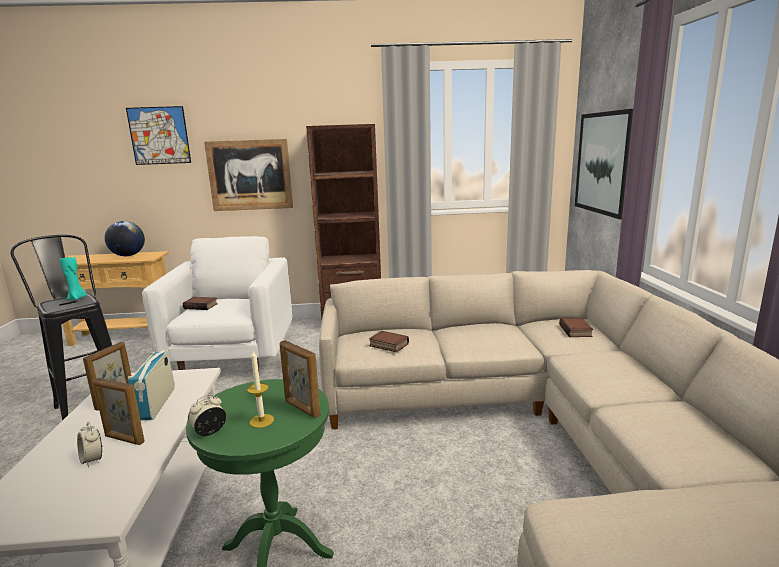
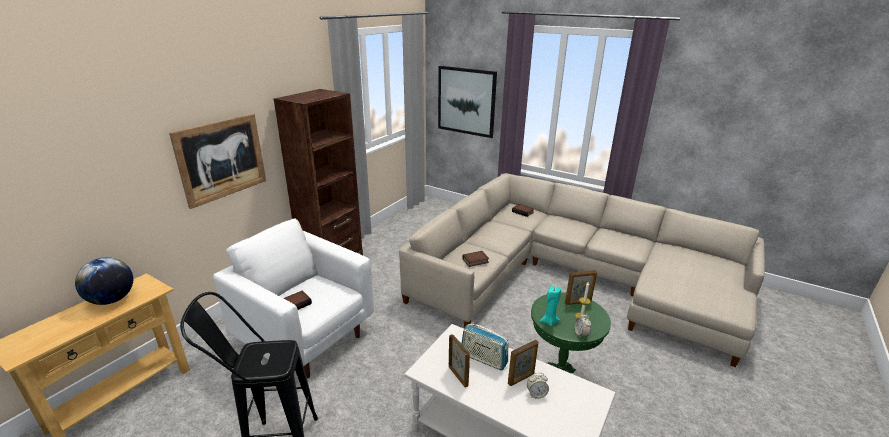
camera: 55 degrees left, 10 degrees up
turquoise candle [60,257,86,300] -> turquoise candle moved to [540,286,561,326]
picture [126,106,191,165] -> none

